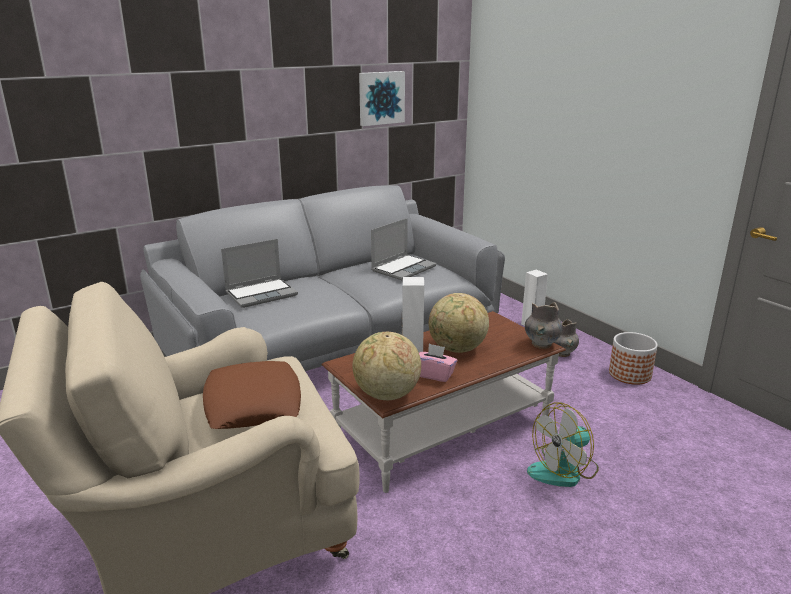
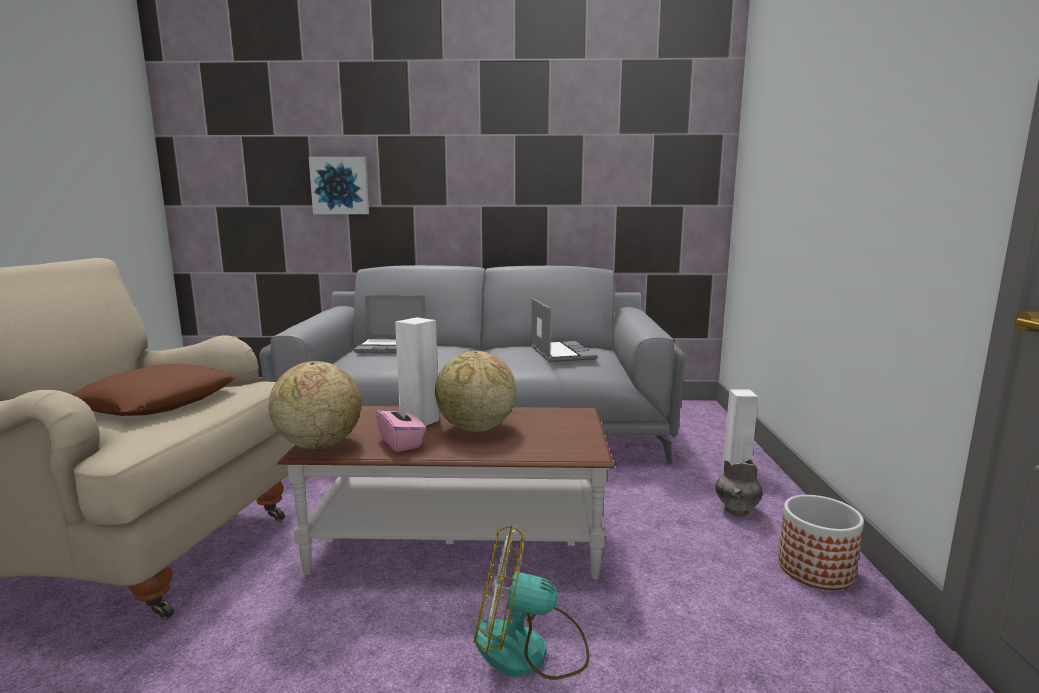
camera: 35 degrees right, 10 degrees down
picture [359,71,405,126] -> picture moved to [309,157,369,214]
laptop [371,218,437,280] -> laptop turned 90 degrees counterclockwise [531,298,597,362]
grey vase [525,302,563,349] -> none

